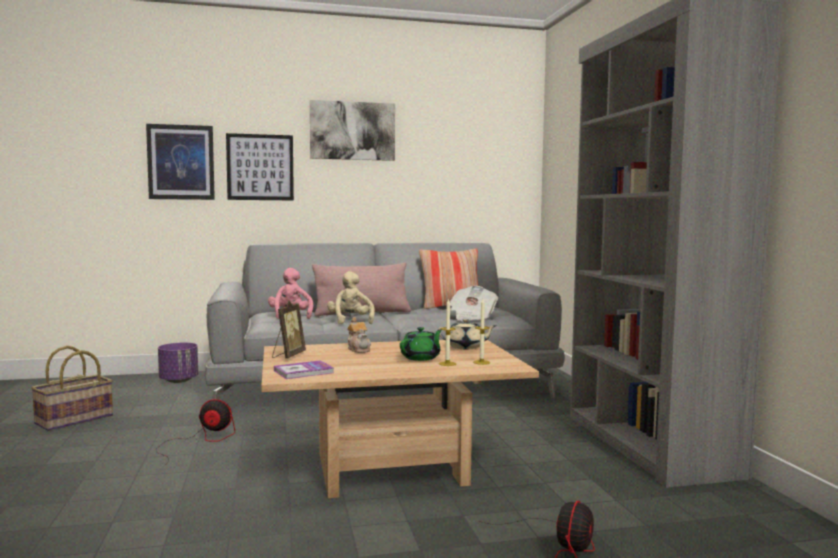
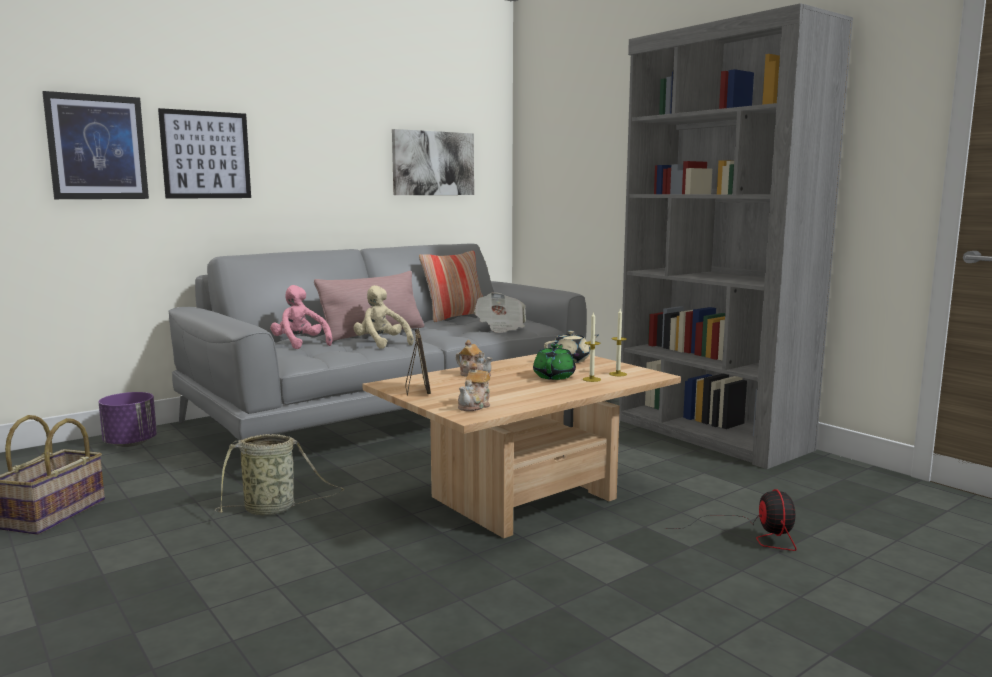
camera: 25 degrees left, 5 degrees up
fan [156,399,235,466] -> basket [215,434,345,515]
book [274,360,334,379] -> teapot [458,363,490,411]
picture [310,100,395,161] -> picture moved to [392,129,474,195]

